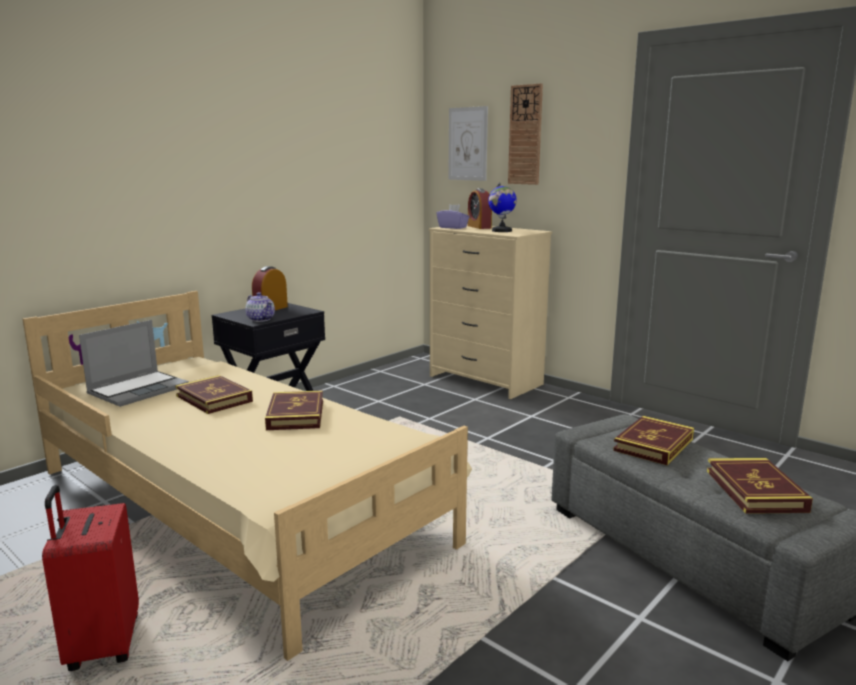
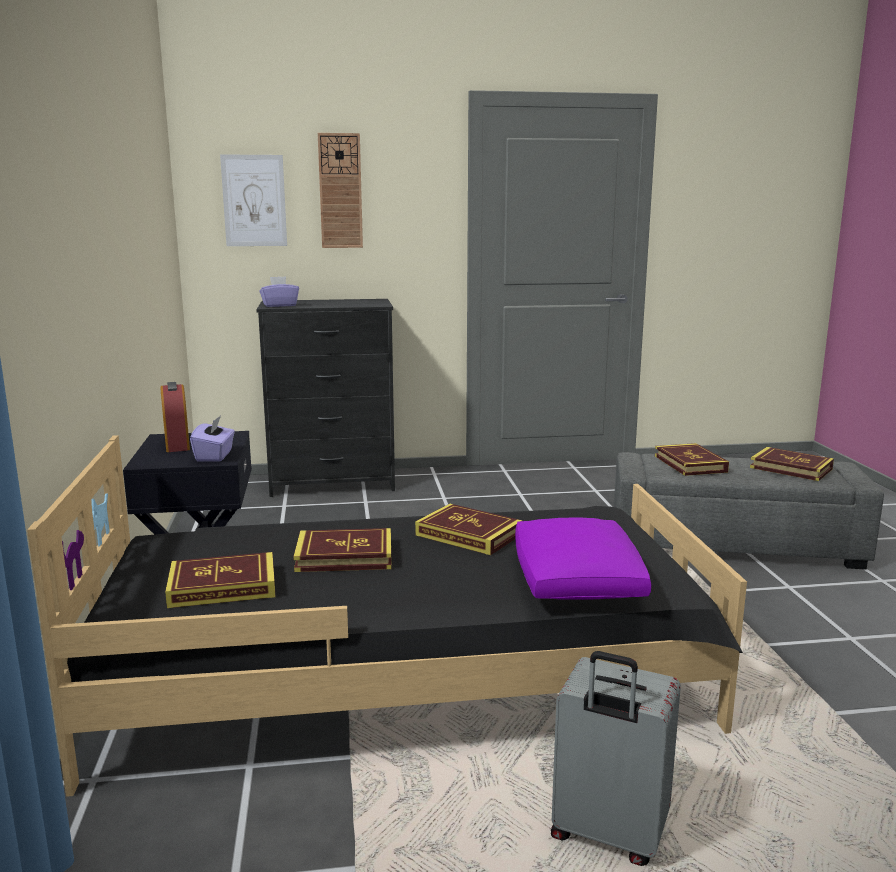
camera: 50 degrees left, 0 degrees up
beige bed [22,291,472,661] -> black bed [27,435,747,797]
red suitcase [42,485,139,671] -> grey suitcase [551,651,681,866]
laptop [79,320,189,407] -> book [165,552,276,608]
teapot [246,292,275,322] -> purple tissue box [190,416,235,462]
beige dresser [429,224,552,399] -> black dresser [256,299,395,497]
alarm clock [468,189,492,229] -> none
globe [488,182,517,232] -> none
none -> purple pillow [515,517,651,600]

